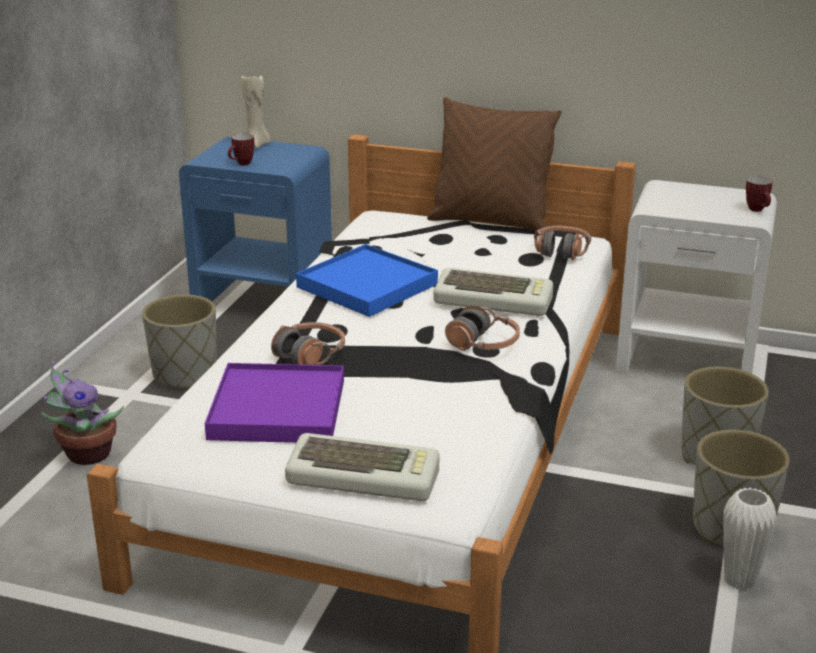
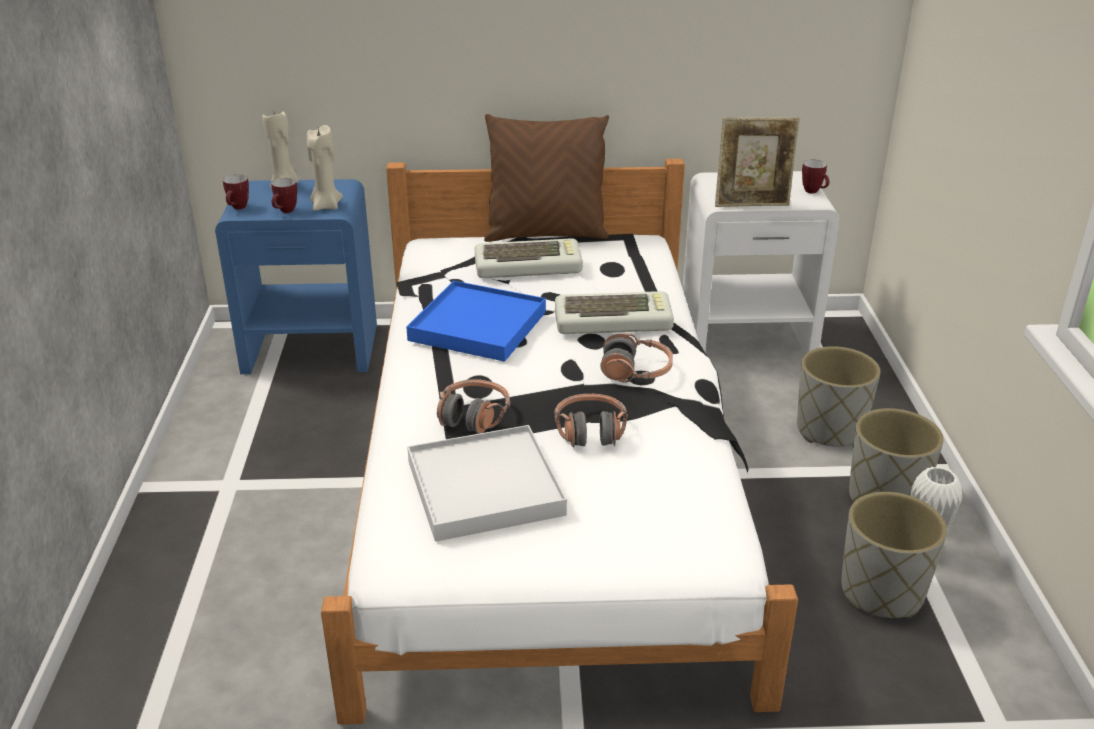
camera: 20 degrees left, 5 degrees up
potted plant [42,361,124,465] -> none
grey planter [142,295,217,390] -> grey planter moved to [841,492,947,618]
purple tray [205,363,344,443] -> white tray [407,425,567,542]
keyboard [285,433,439,501] -> keyboard moved to [475,238,583,278]
headphones [534,226,591,260] -> headphones moved to [554,394,628,448]
none -> mug [223,174,249,209]
none -> beige candle [307,125,343,211]
none -> picture frame [715,117,800,207]

